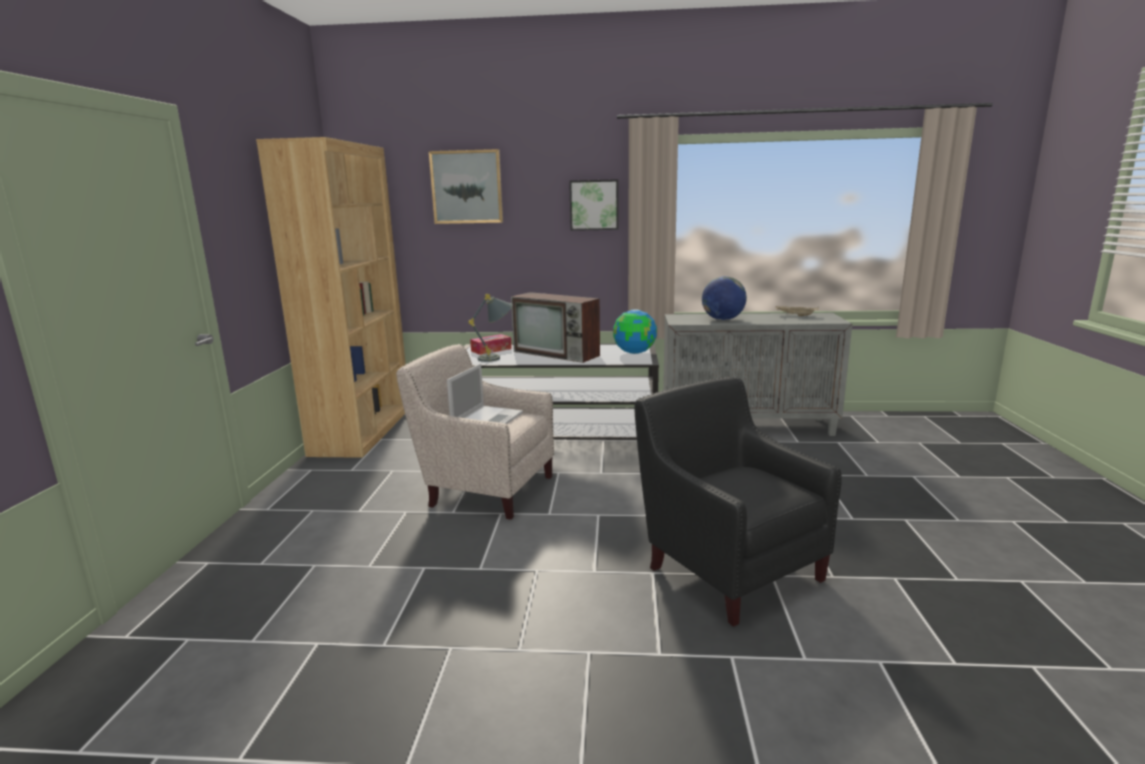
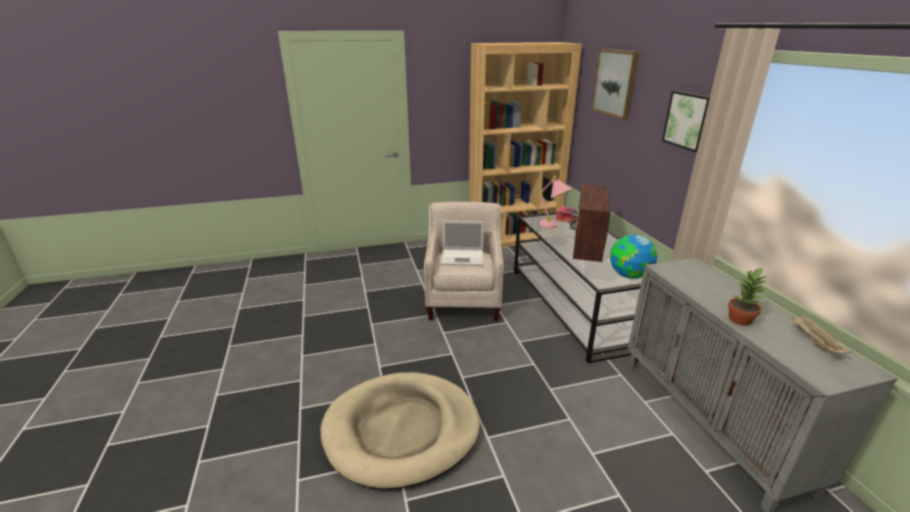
camera: 70 degrees right, 10 degrees up
grey table lamp [469,294,513,362] -> pink table lamp [539,176,572,228]
black armchair [634,377,842,627] -> beige dog bed [320,372,480,490]
globe [702,276,747,320] -> none
none -> potted plant [728,268,766,326]

